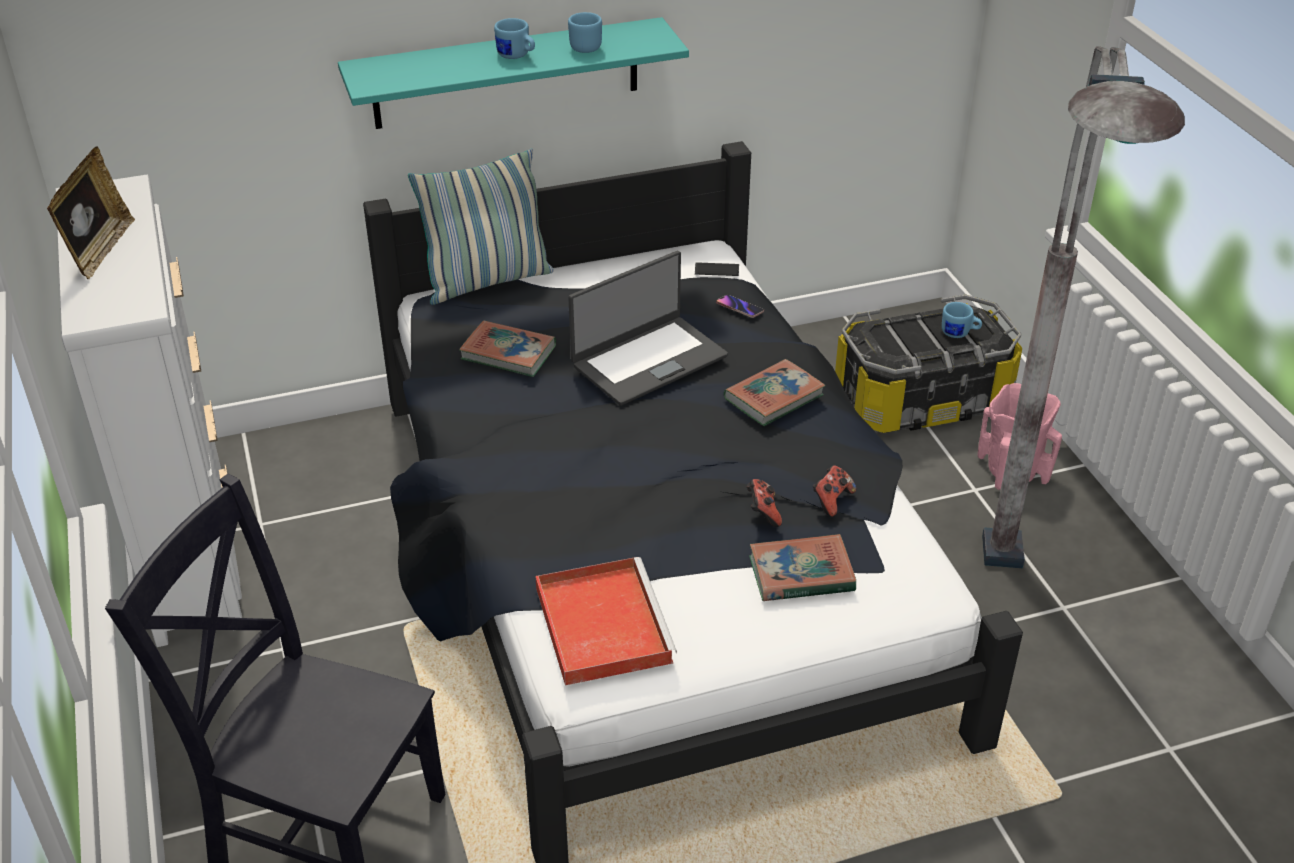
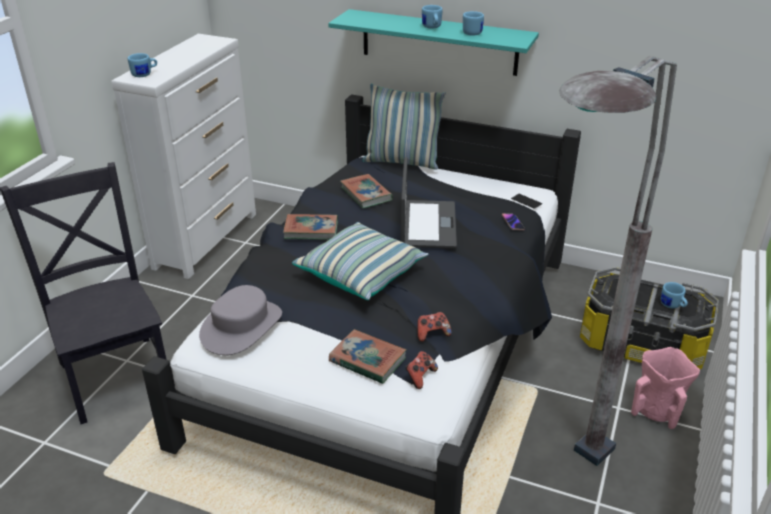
camera: 40 degrees right, 5 degrees down
picture frame [47,146,135,279] -> none
red tray [535,557,677,685] -> grey hat [199,285,282,355]
laptop [568,251,728,406] -> laptop turned 90 degrees counterclockwise [401,157,457,249]
book [724,359,825,426] -> book moved to [283,214,338,240]
game controller [747,479,782,527] -> game controller moved to [405,351,438,389]
none -> blue mug [128,53,157,77]
none -> pillow [292,222,428,300]

